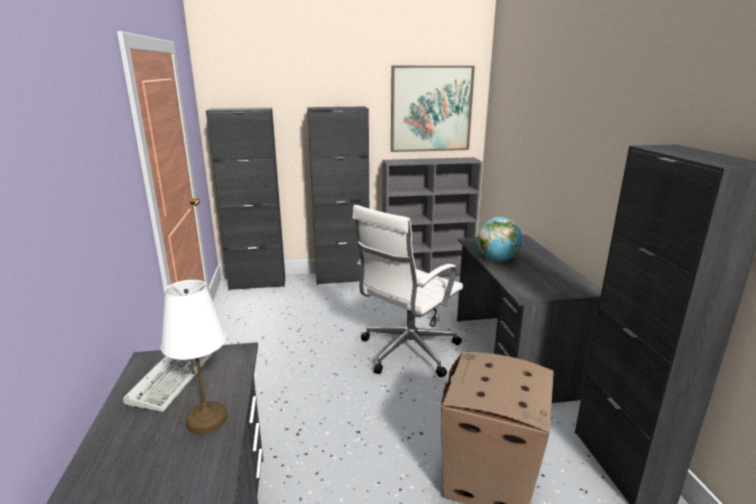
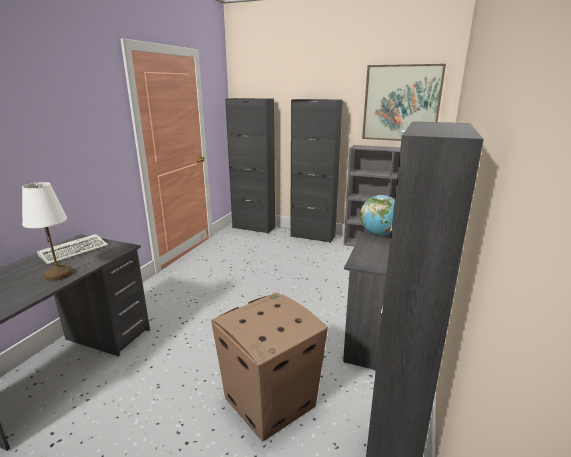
camera: 30 degrees right, 0 degrees up
white office chair [353,205,463,377] -> none

